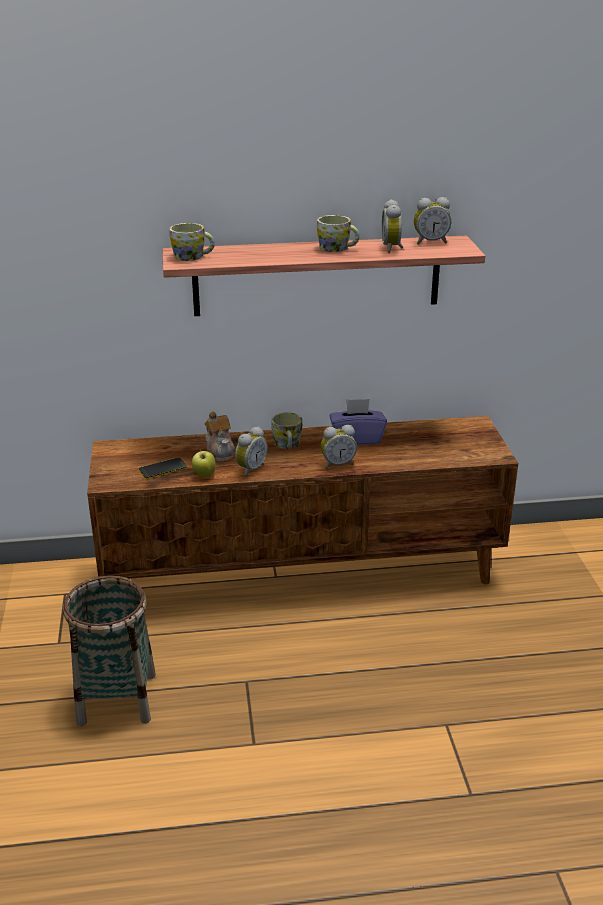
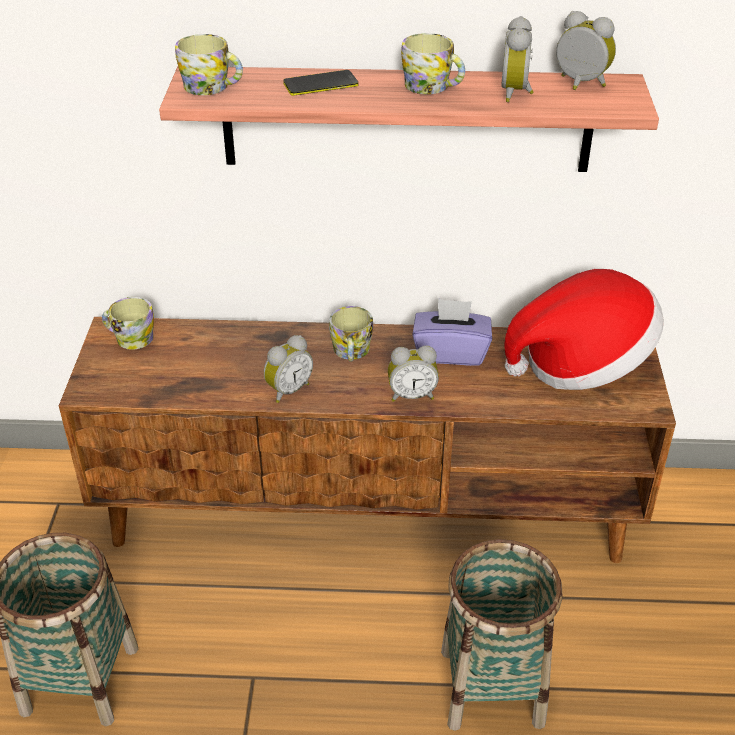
camera: 10 degrees right, 10 degrees up
phone [139,457,187,479] -> phone moved to [283,70,358,96]
apple [192,450,216,477] -> none
teapot [205,411,235,462] -> none
alarm clock [414,197,451,245] -> alarm clock turned 150 degrees counterclockwise [556,11,616,90]
none -> mug [102,297,154,350]
none -> basket [441,539,562,731]
none -> hat [504,269,664,390]

